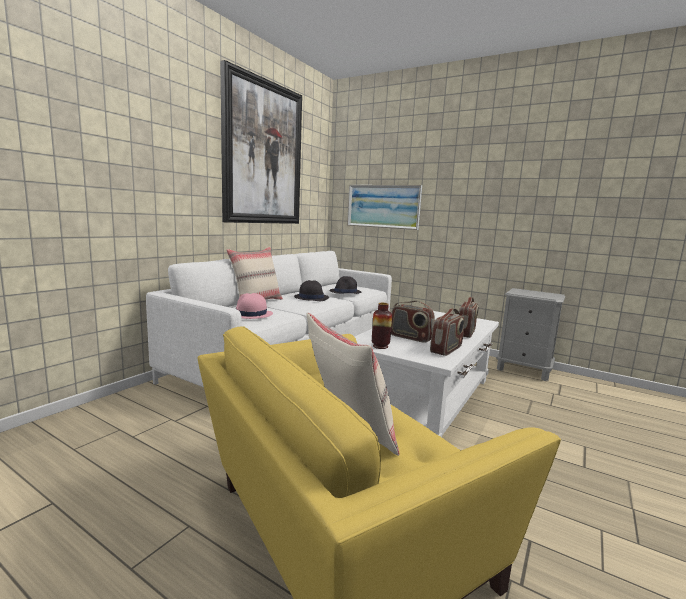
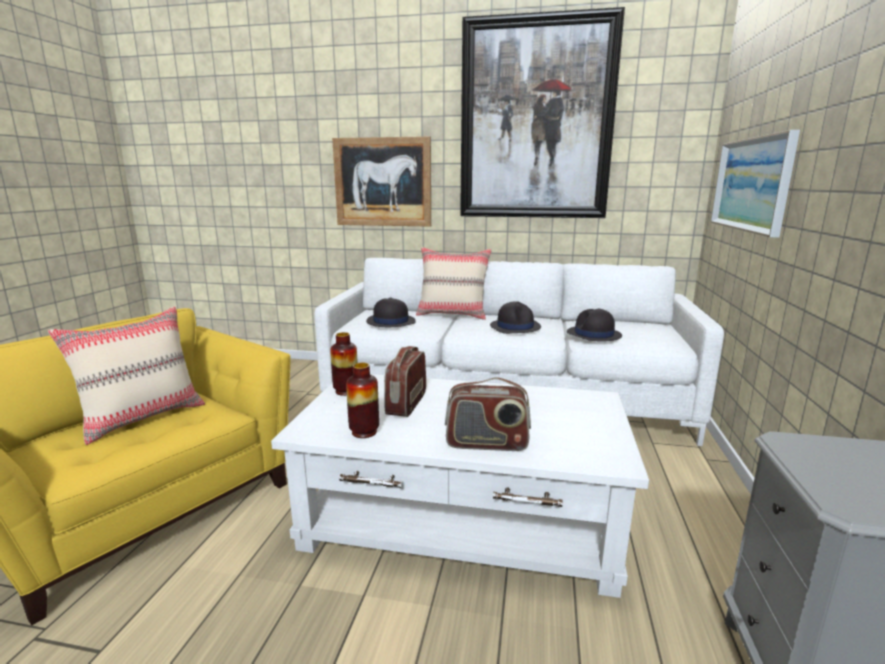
camera: 70 degrees right, 5 degrees up
pink hat [236,293,273,319] -> black hat [366,297,415,327]
radio [430,308,464,356] -> vase [346,363,379,438]
none -> picture [332,136,431,227]

